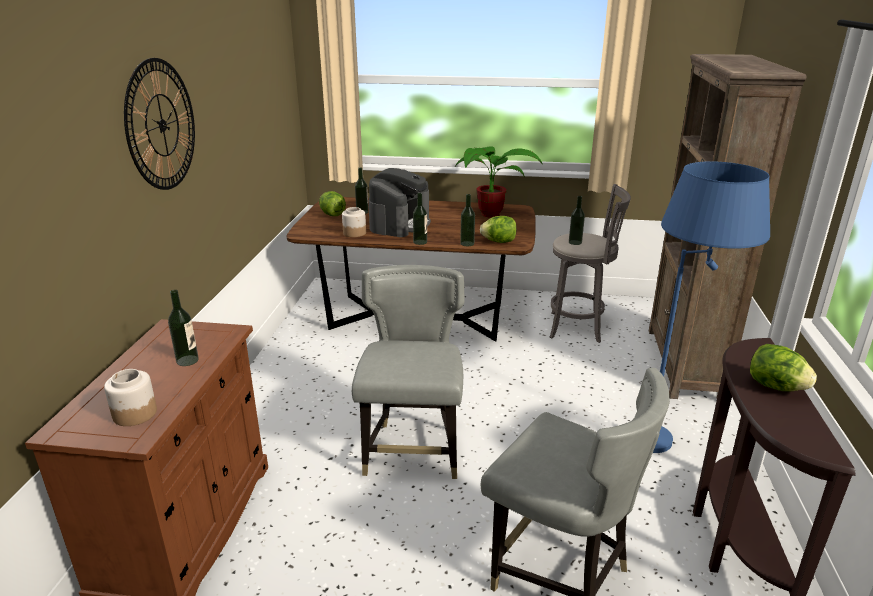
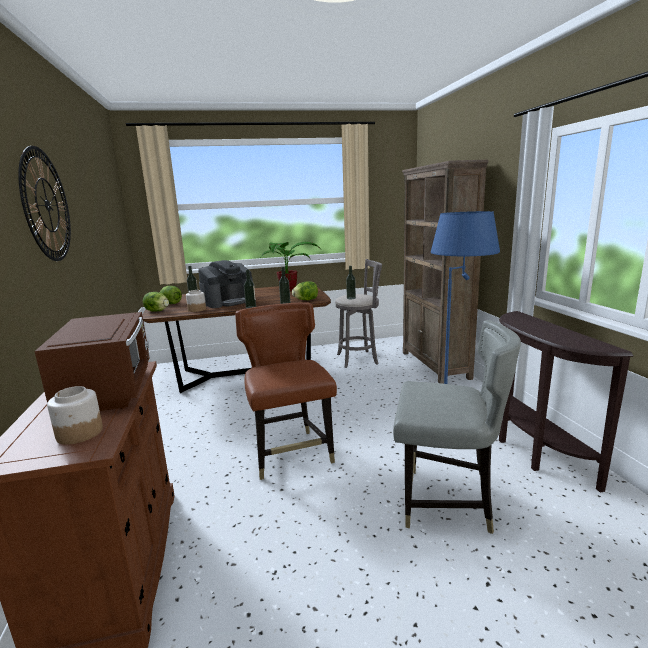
camera: 20 degrees left, 10 degrees down
bottle [168,290,199,366] -> brown microwave [34,312,149,411]
grey chair [352,265,465,479] -> brown chair [235,302,337,480]
coffee machine [369,168,431,237] -> coffee machine turned 45 degrees clockwise [198,260,253,308]
lettuce [750,344,817,391] -> lettuce moved to [143,292,169,312]

